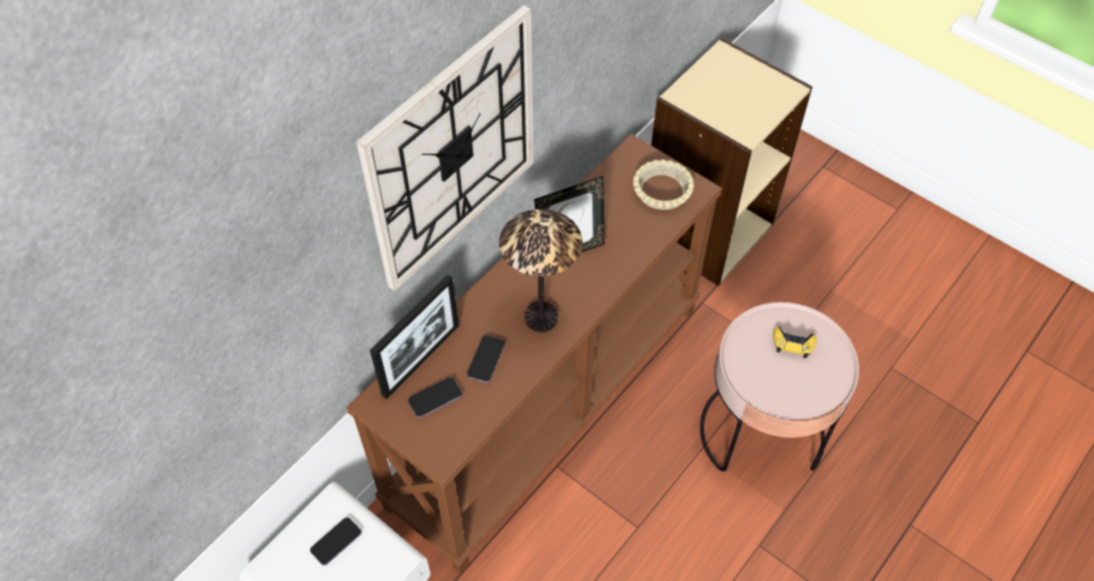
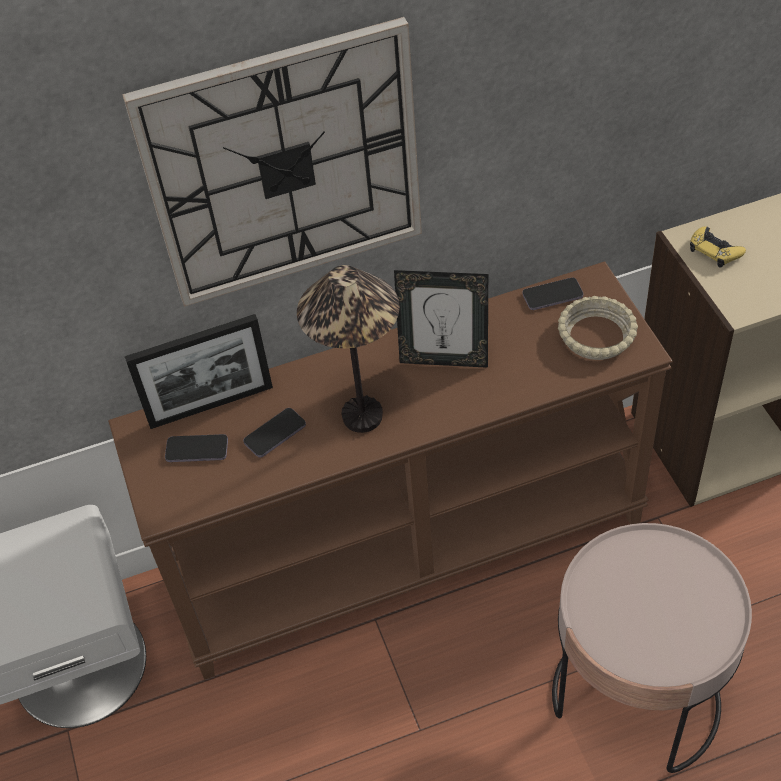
camera: 35 degrees right, 5 degrees down
phone [310,517,362,566] -> phone moved to [522,278,583,310]
yellow game controller [773,326,817,358] -> yellow game controller moved to [690,227,746,268]

